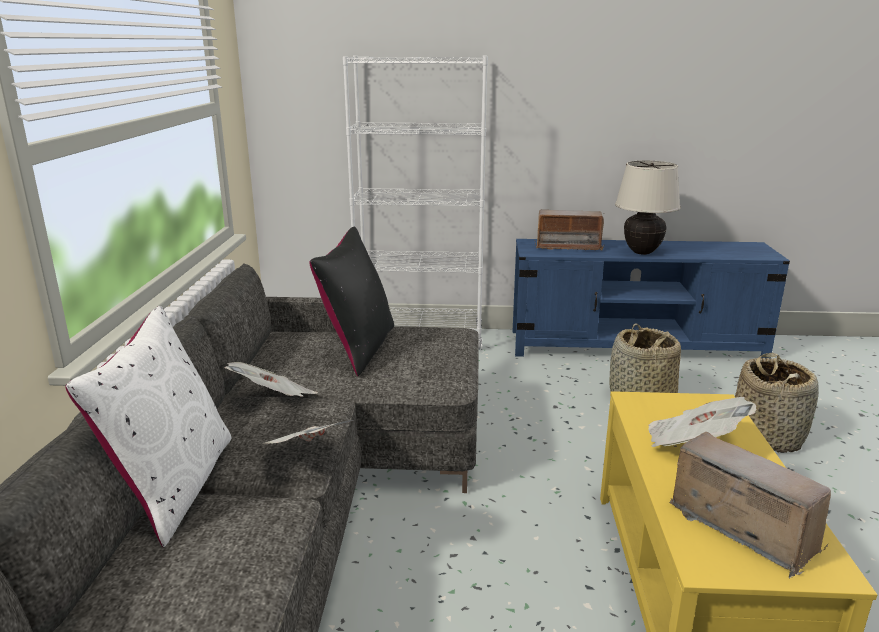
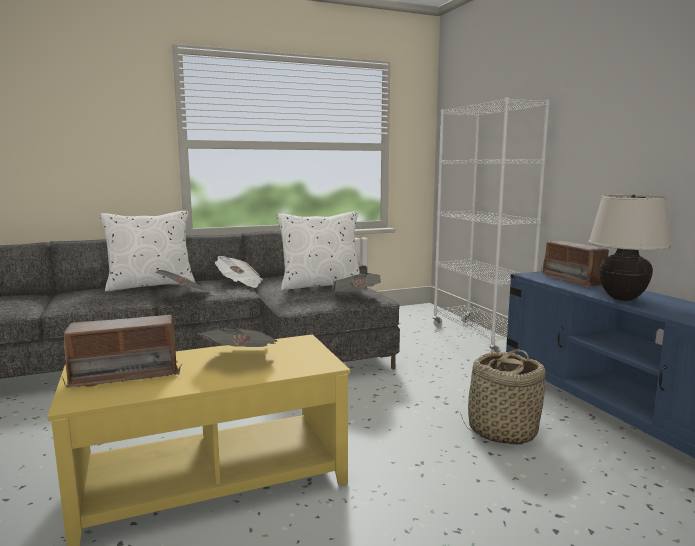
camera: 65 degrees right, 10 degrees down
black pillow [309,227,394,376] -> white pillow [277,212,360,290]
radio [670,432,831,579] -> radio turned 45 degrees clockwise [60,315,182,388]
basket [735,353,819,453] -> none
none -> newspaper [332,273,381,292]

